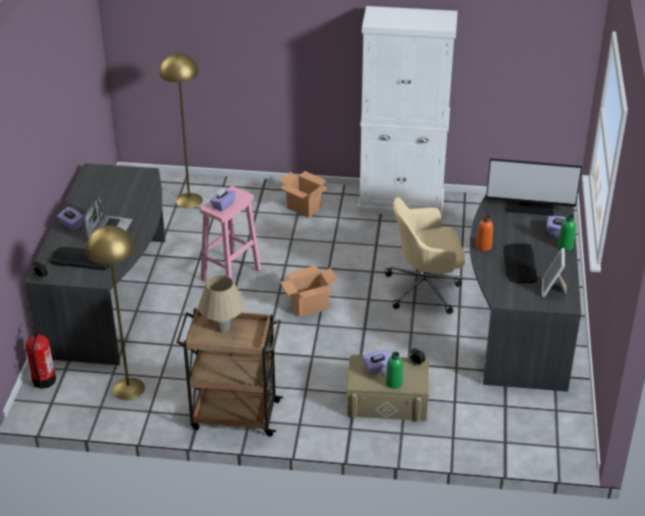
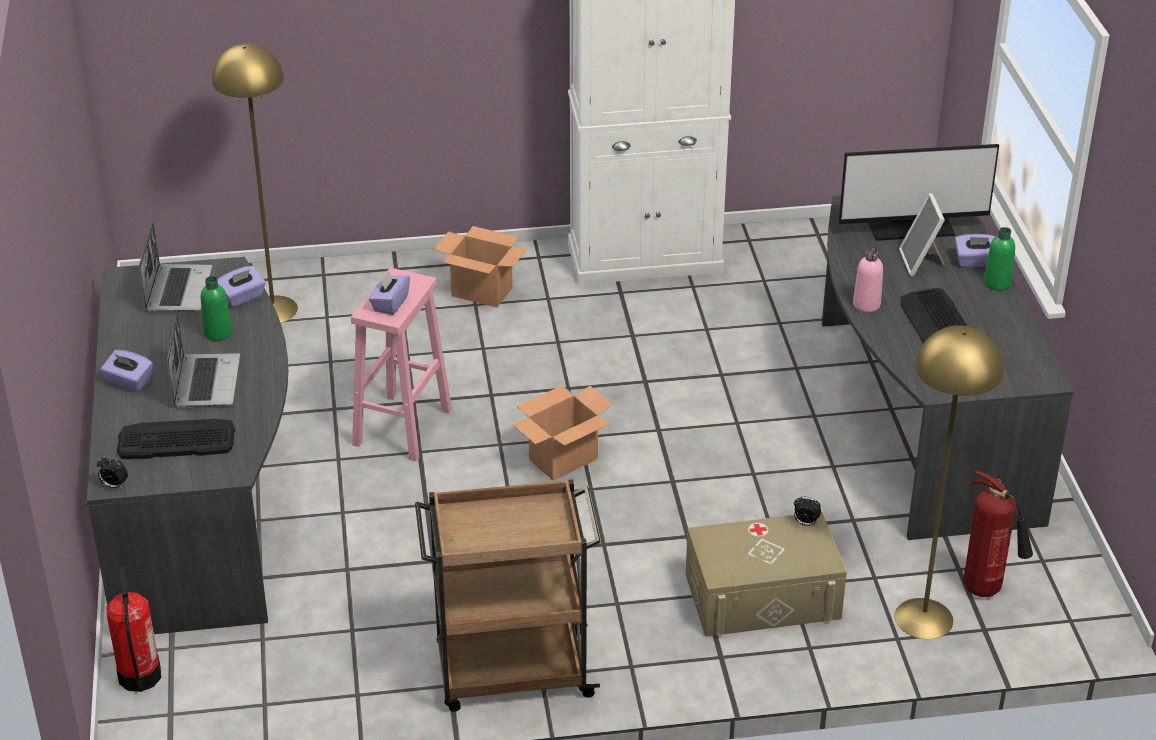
camera: 15 degrees left, 0 degrees up
yellow floor lamp [86,225,145,400] -> yellow floor lamp moved to [895,325,1004,639]
beige table lamp [198,275,244,333] -> none
purple tissue box [363,350,390,374] -> purple tissue box moved to [217,266,266,308]
beige office chair [385,197,466,314] -> none
green bottle [386,352,403,389] -> green bottle moved to [201,276,232,341]
orange bottle [476,215,493,251] -> pink bottle [853,248,883,312]
picture frame [542,248,567,297] -> picture frame moved to [899,193,945,276]
none -> laptop [139,222,212,312]
none -> fire extinguisher [963,470,1033,597]

